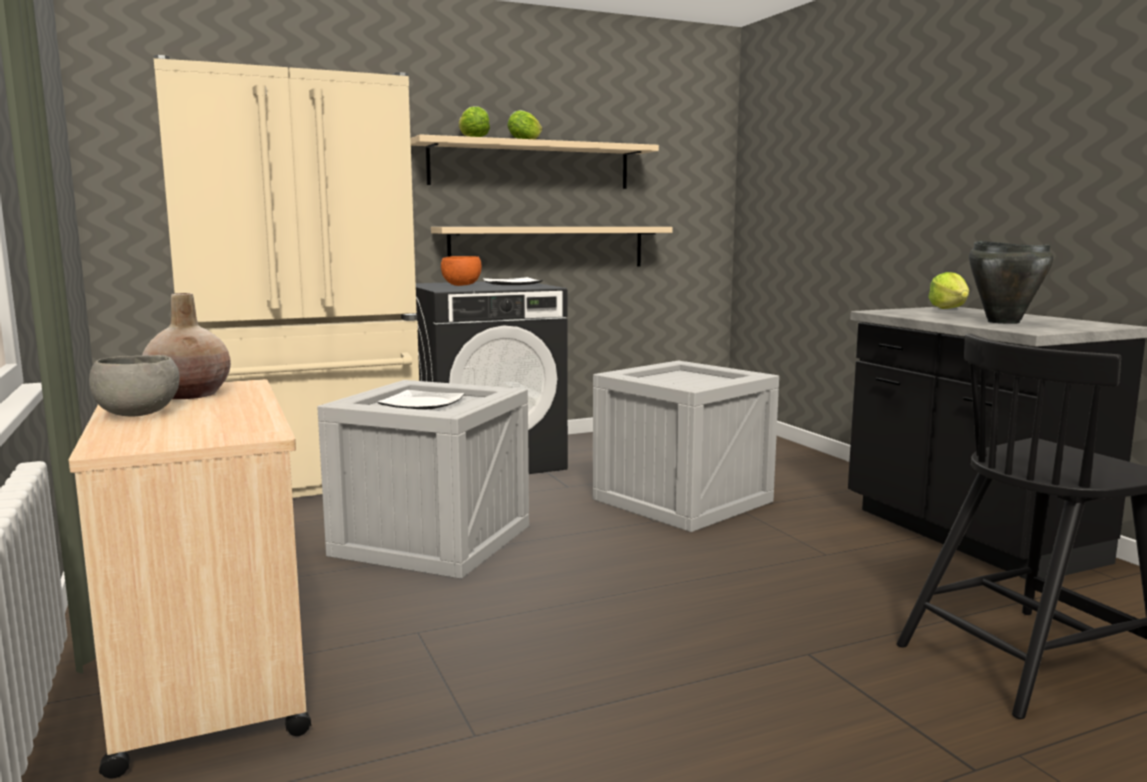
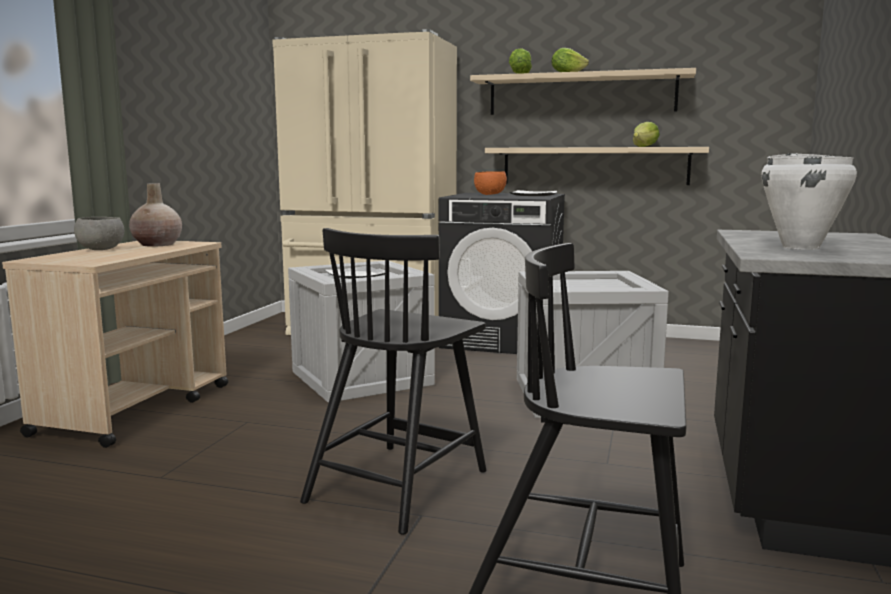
camera: 40 degrees right, 0 degrees up
lettuce [928,272,969,309] -> lettuce moved to [633,122,660,147]
black cooking pot [969,241,1053,324] -> white cooking pot [761,153,857,250]
none -> black chair [300,228,487,535]

